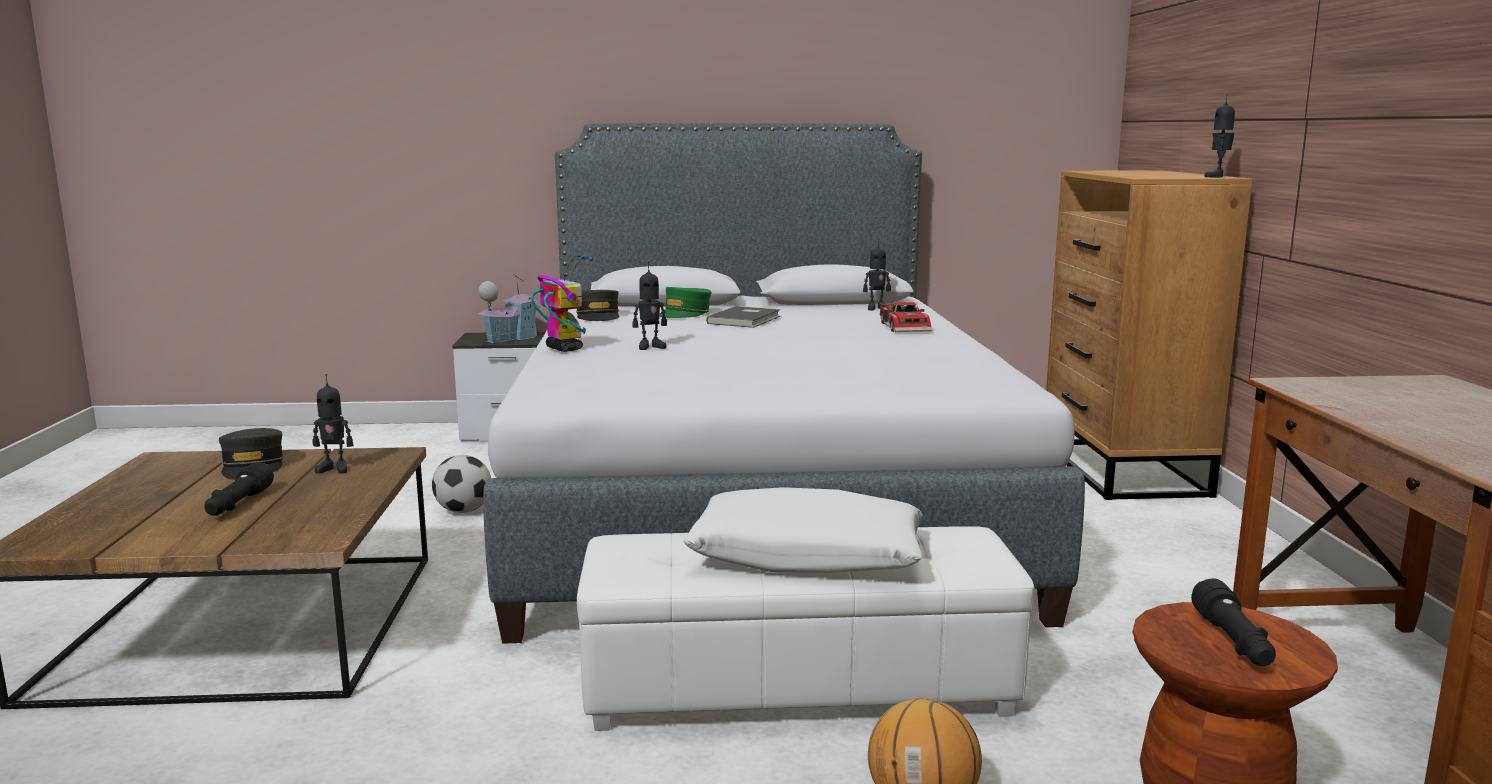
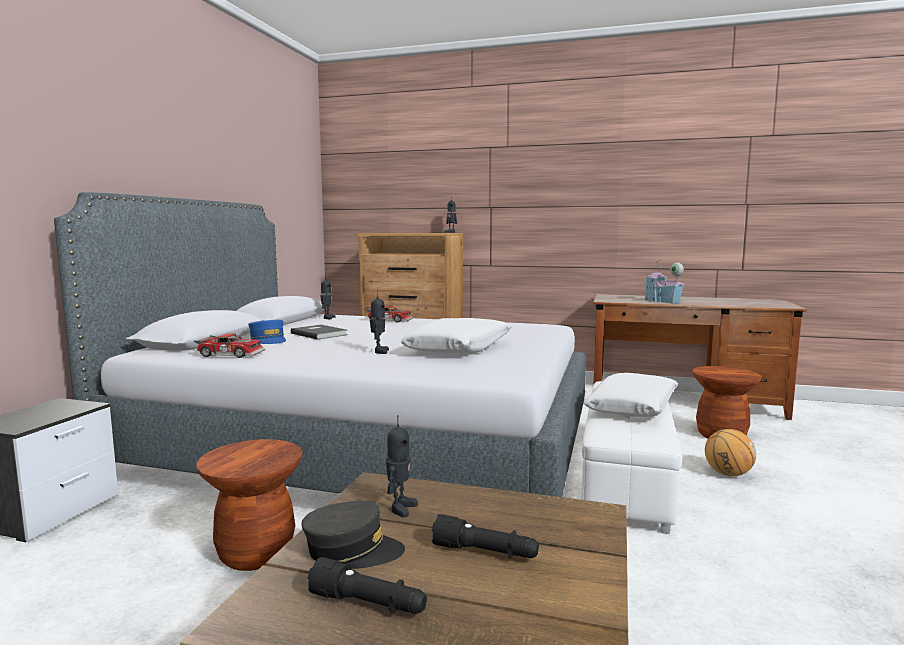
camera: 70 degrees left, 5 degrees down
football [432,455,491,513] -> brown stool [196,439,303,571]
toy house [478,274,540,343] -> toy house moved to [644,259,686,304]
toy robot [531,255,593,352] -> none
grey cap [576,290,620,321] -> toy car [194,333,265,358]
green cap [659,287,711,318] -> blue cap [248,320,286,344]
black flashlight [1191,578,1276,666] -> black flashlight moved to [308,557,427,614]
none -> white pillow [400,318,512,353]

